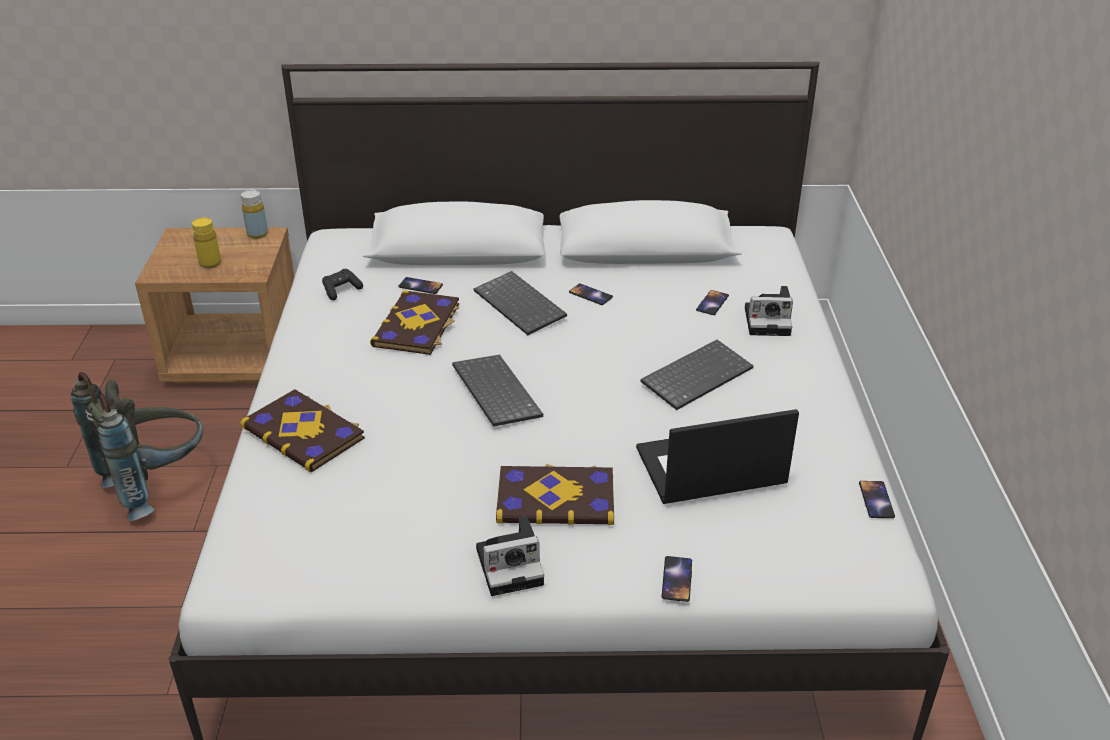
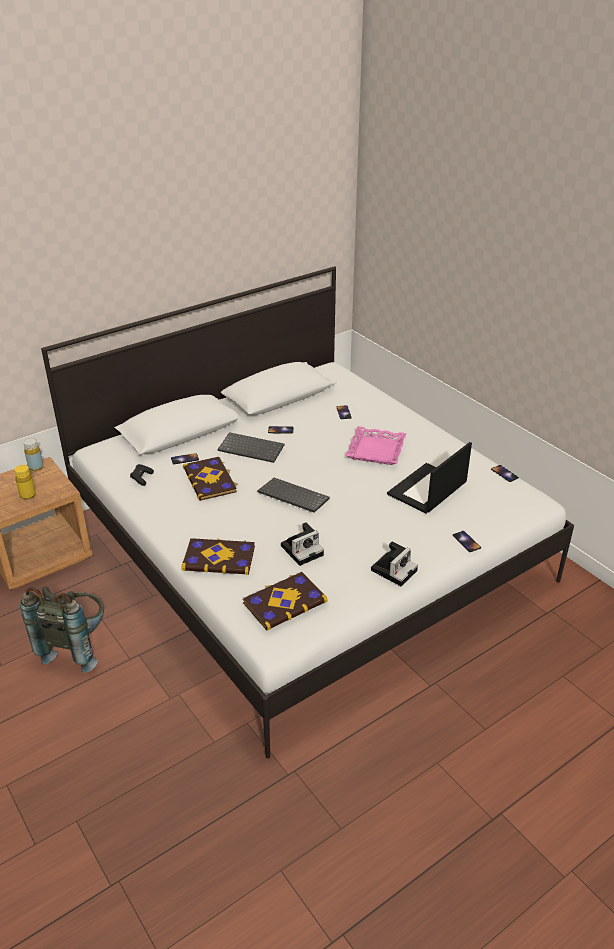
camera: 35 degrees left, 0 degrees up
book [496,464,614,525] -> book moved to [243,572,328,631]
keyboard [640,340,754,410] -> pink tray [346,426,407,465]
camera [745,286,793,336] -> camera moved to [281,523,324,566]

